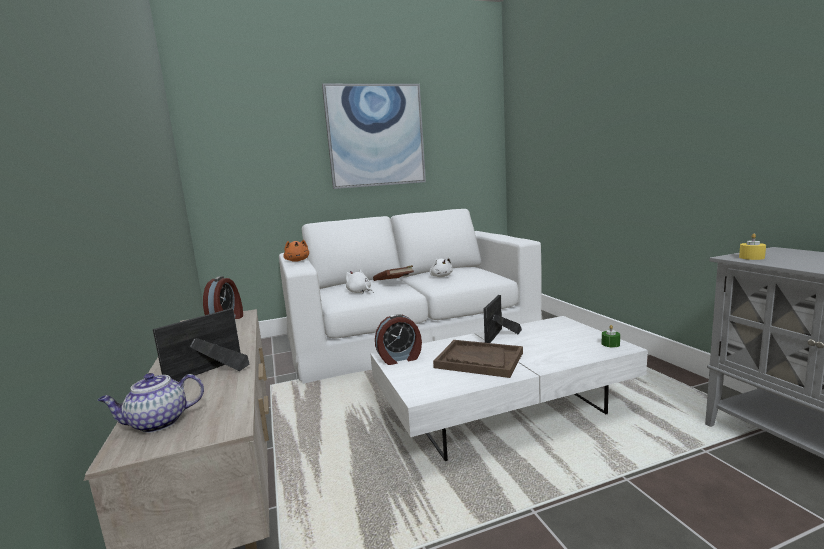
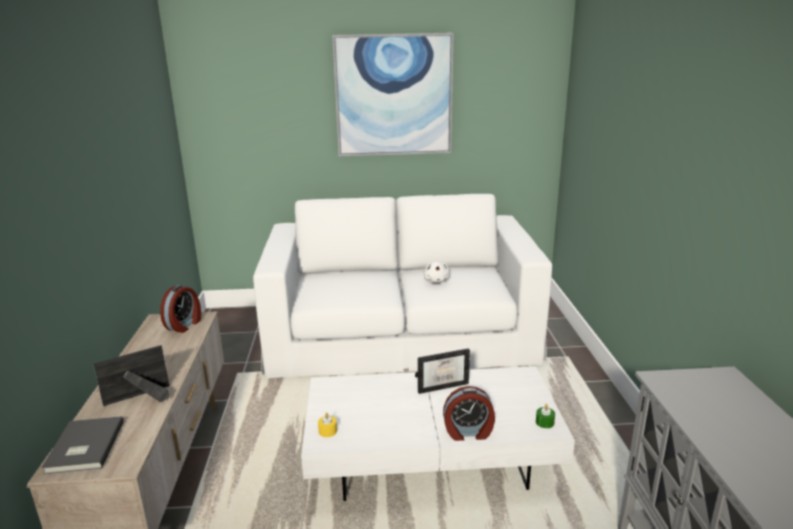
camera: 15 degrees right, 10 degrees up
teapot [98,373,204,433] -> grey book [41,416,124,475]
orange plush toy [284,240,309,262] -> none
white plush toy [346,269,374,294] -> none
brown book [373,265,414,281] -> none
alarm clock [375,314,422,365] -> alarm clock moved to [443,386,495,441]
brown tray [433,340,523,378] -> none
picture frame [484,295,522,343] -> picture frame turned 150 degrees counterclockwise [415,348,470,394]
yellow candle [739,233,766,260] -> yellow candle moved to [318,413,337,437]

